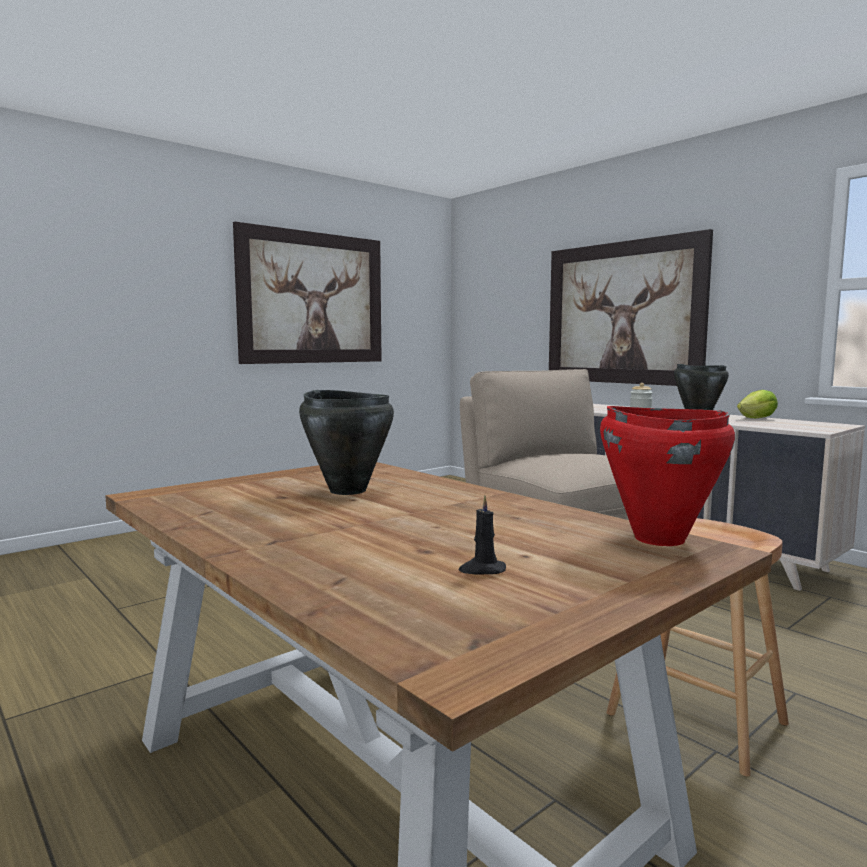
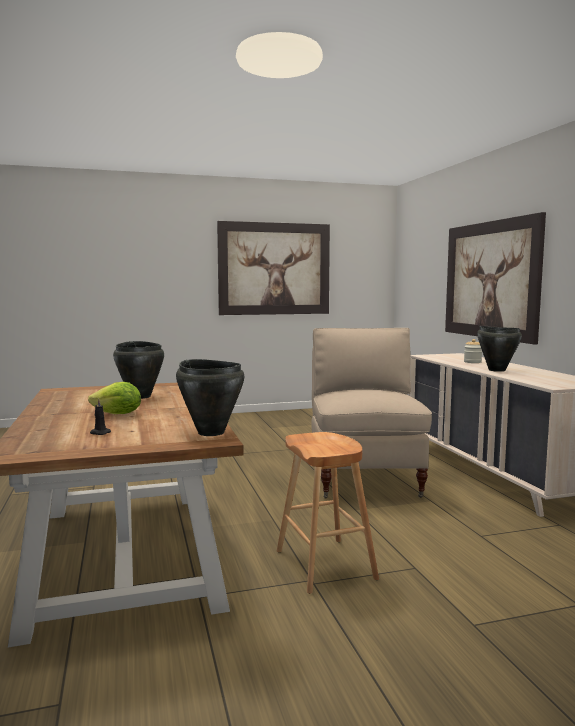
camera: 25 degrees right, 0 degrees up
red cooking pot [600,406,735,546] -> black cooking pot [176,359,244,436]
lettuce [737,390,778,418] -> lettuce moved to [88,382,141,414]

